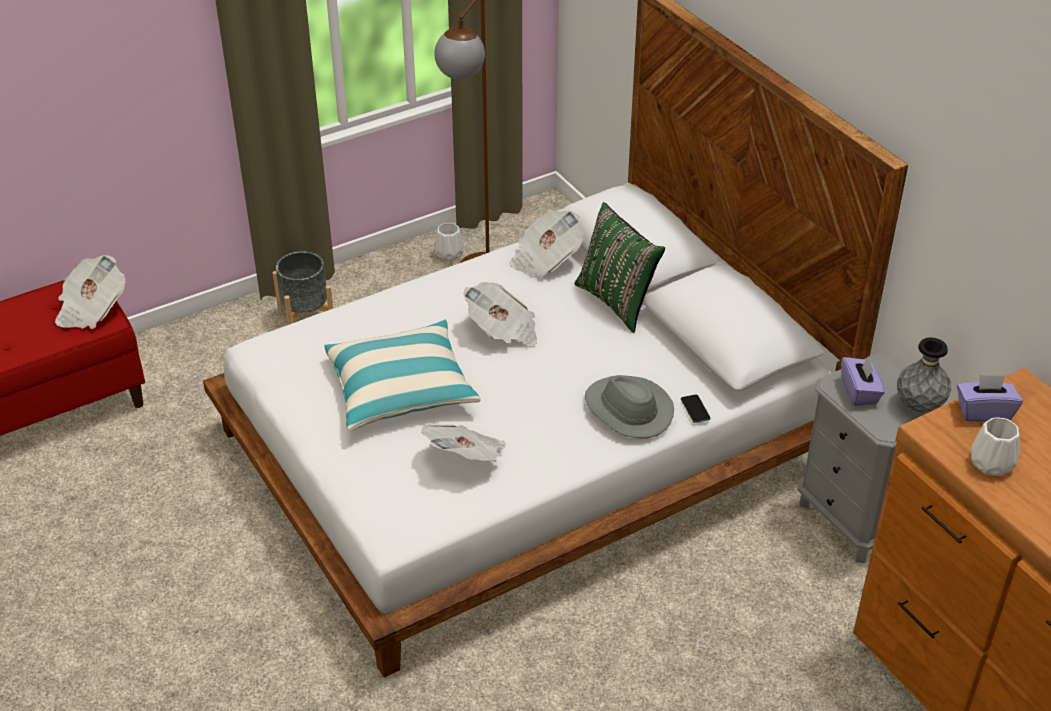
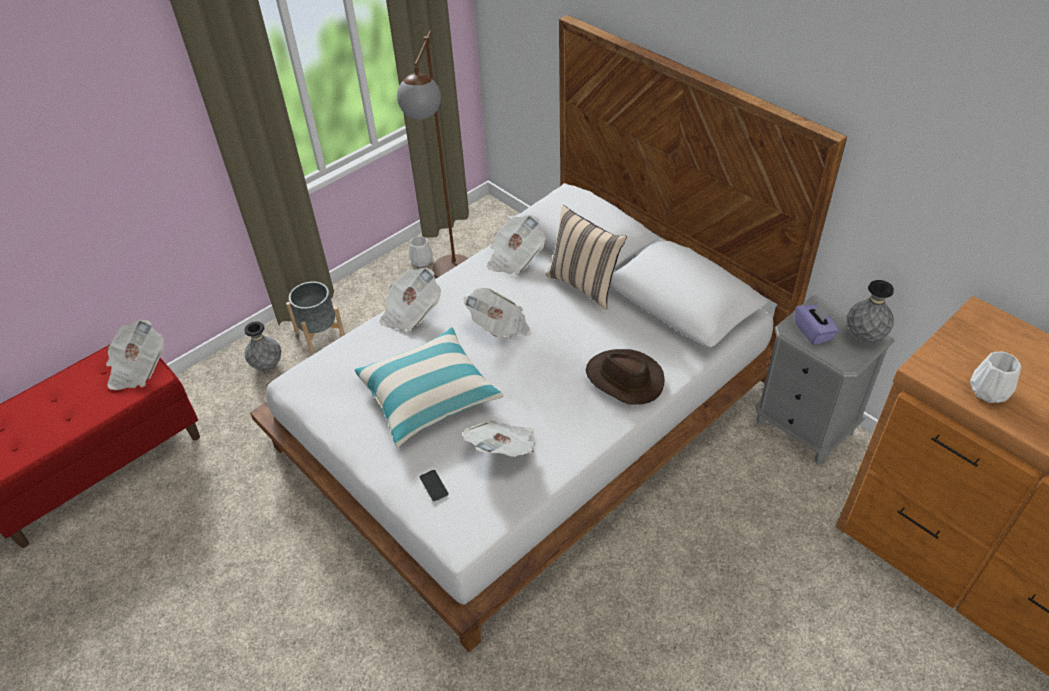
camera: 10 degrees left, 5 degrees up
green pillow [575,202,665,333] -> beige pillow [545,205,627,310]
grey hat [585,375,674,438] -> brown hat [586,349,665,405]
phone [681,394,711,423] -> phone moved to [420,470,449,502]
purple tissue box [957,374,1023,422] -> none
none -> grey vase [244,321,281,371]
none -> newspaper [380,268,441,332]

